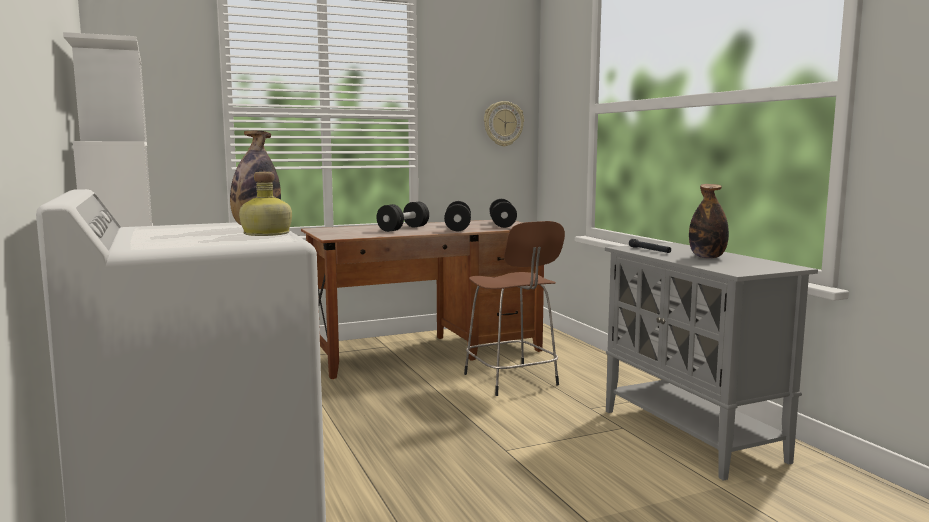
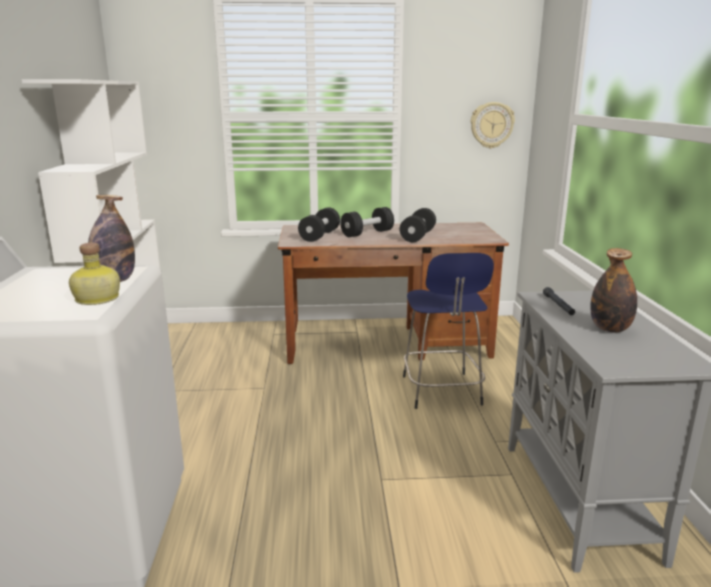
camera: 20 degrees right, 10 degrees up
brown stool [464,221,565,396] -> blue stool [403,253,494,409]
black dumbbell [489,199,517,228] -> black dumbbell moved to [298,207,340,242]

